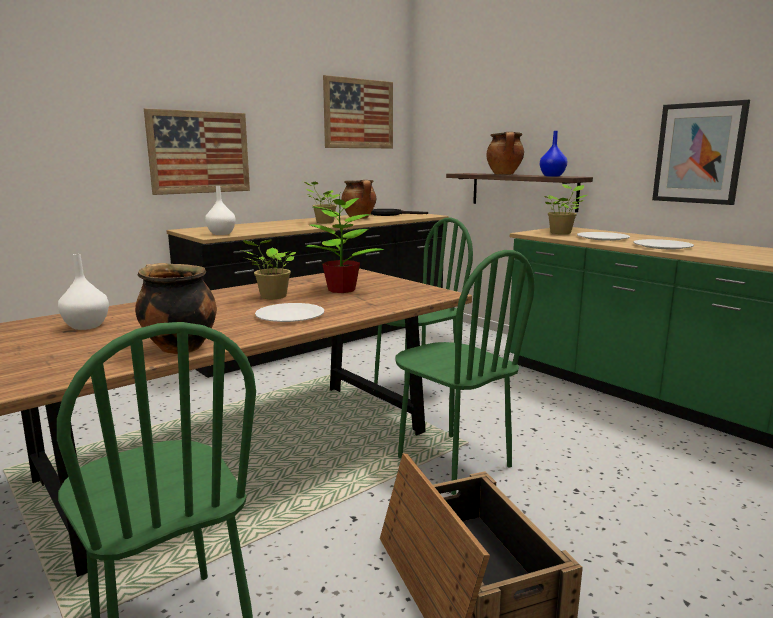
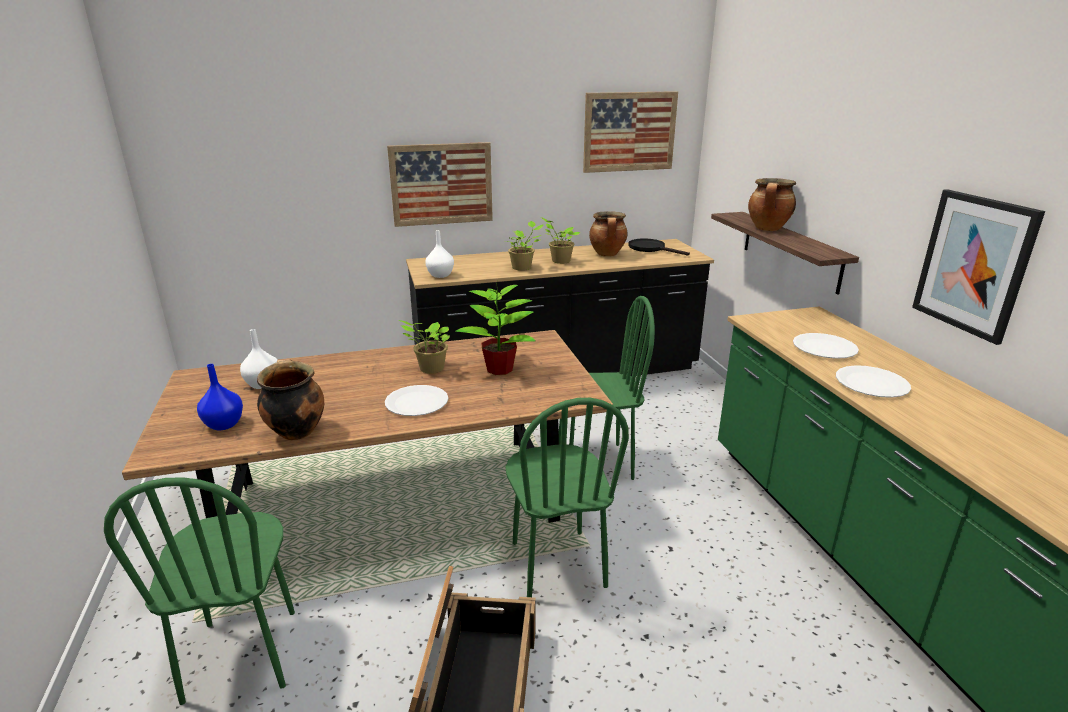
camera: 25 degrees right, 10 degrees up
blue vase [540,131,567,177] -> blue vase moved to [197,364,243,430]
potted plant [544,184,587,234] -> potted plant moved to [506,221,544,271]

